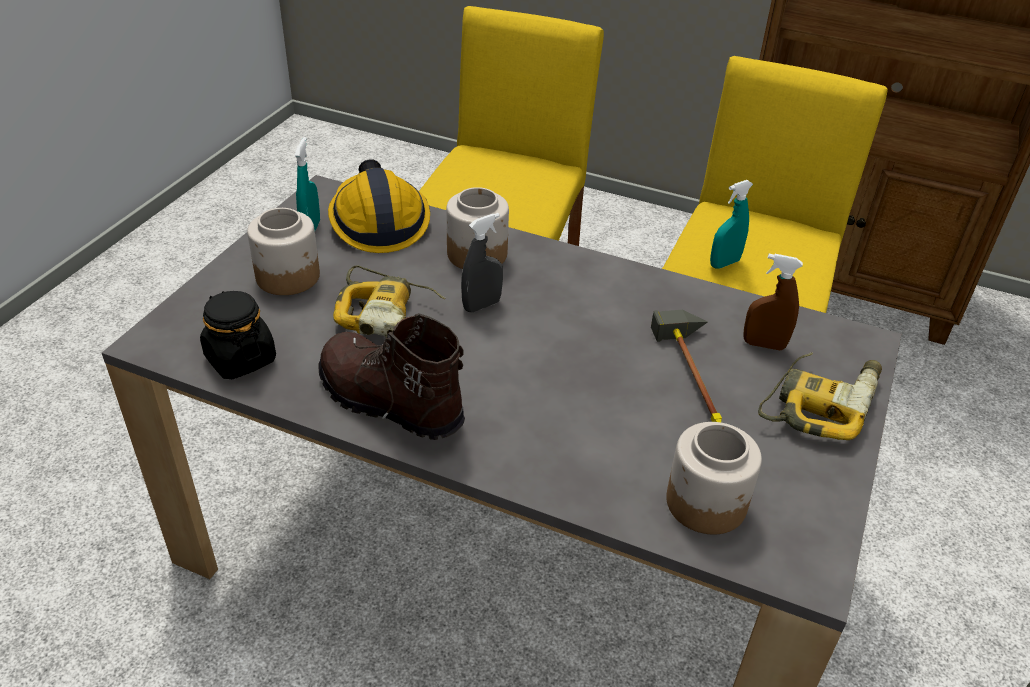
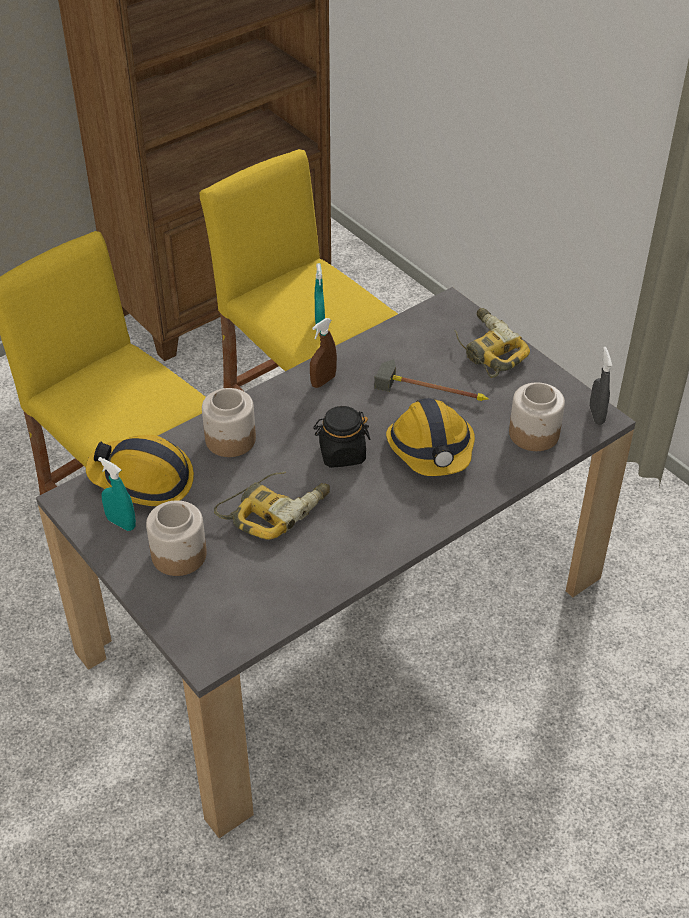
camera: 60 degrees left, 5 degrees up
black jar [200,291,276,379] -> black jar moved to [313,406,370,468]
brown boot [318,313,465,440] -> none
grey spray bottle [461,213,503,312] -> grey spray bottle moved to [590,347,612,425]
brown spray bottle [743,254,803,350] -> brown spray bottle moved to [310,318,337,388]
none -> hard hat [386,398,475,476]

